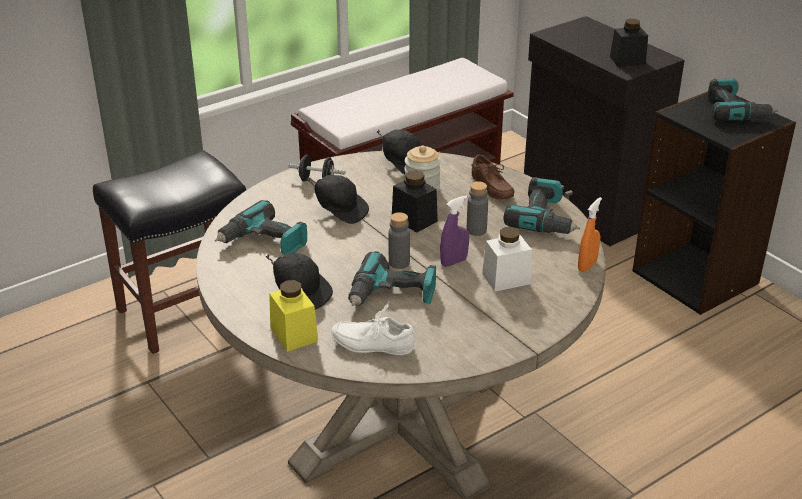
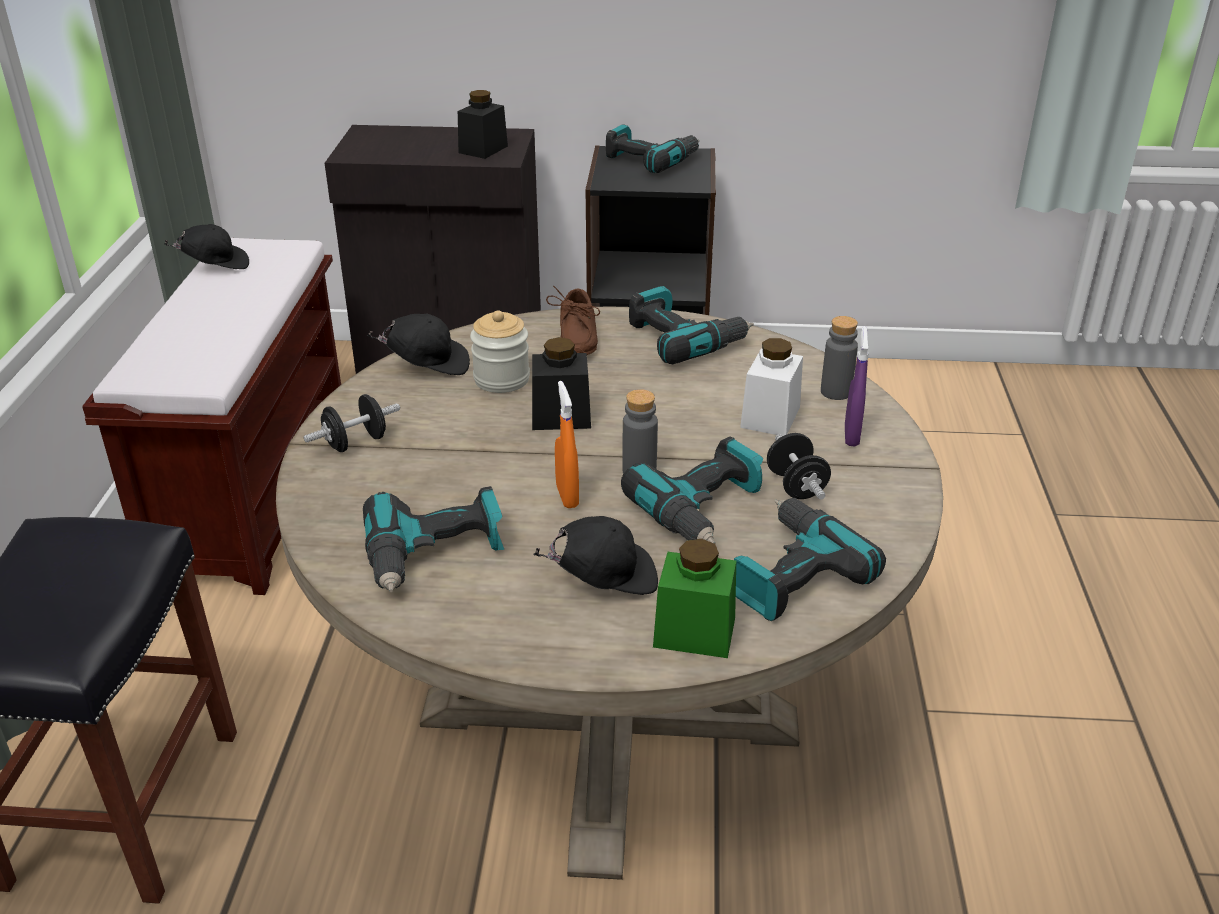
camera: 50 degrees left, 0 degrees up
yellow jar [269,280,318,352] -> green jar [653,539,736,658]
black cap [307,175,369,224] -> black cap moved to [164,224,249,269]
white shoe [331,302,415,355] -> power drill [734,498,886,621]
purple spray bottle [440,196,469,267] -> purple spray bottle moved to [845,326,869,446]
grey bottle [467,181,488,236] -> grey bottle moved to [821,316,858,400]
brown shoe [472,155,514,200] -> brown shoe turned 75 degrees clockwise [546,286,600,355]
orange spray bottle [578,197,602,272] -> orange spray bottle moved to [555,381,579,508]
none -> black dumbbell [767,433,831,499]

